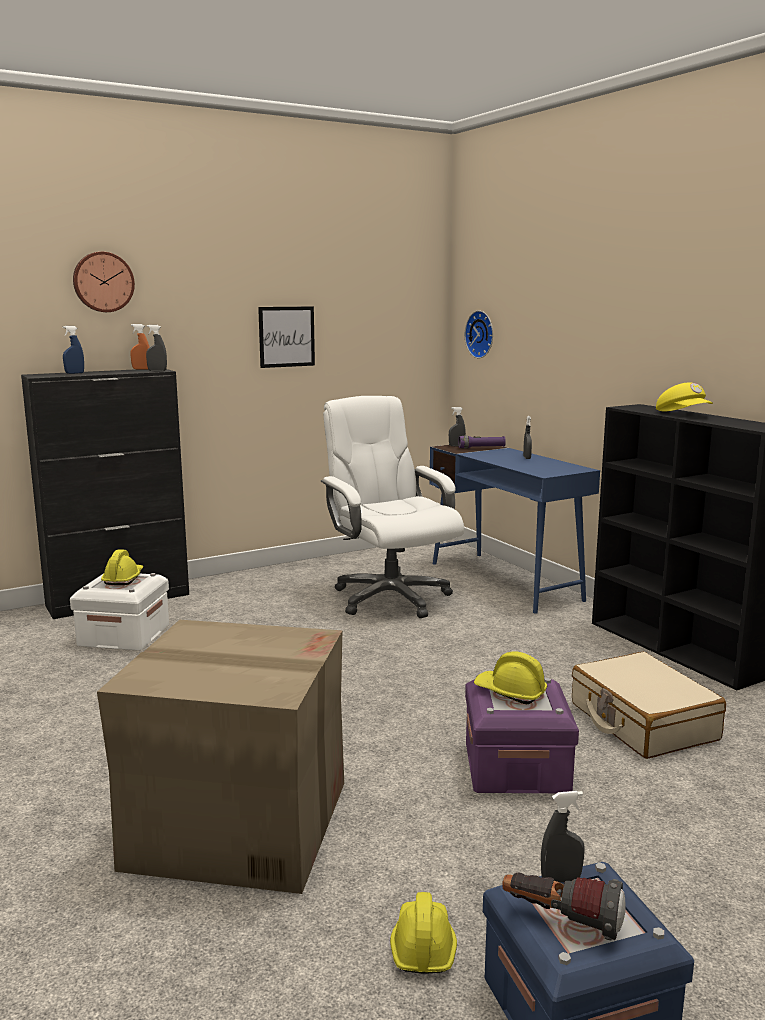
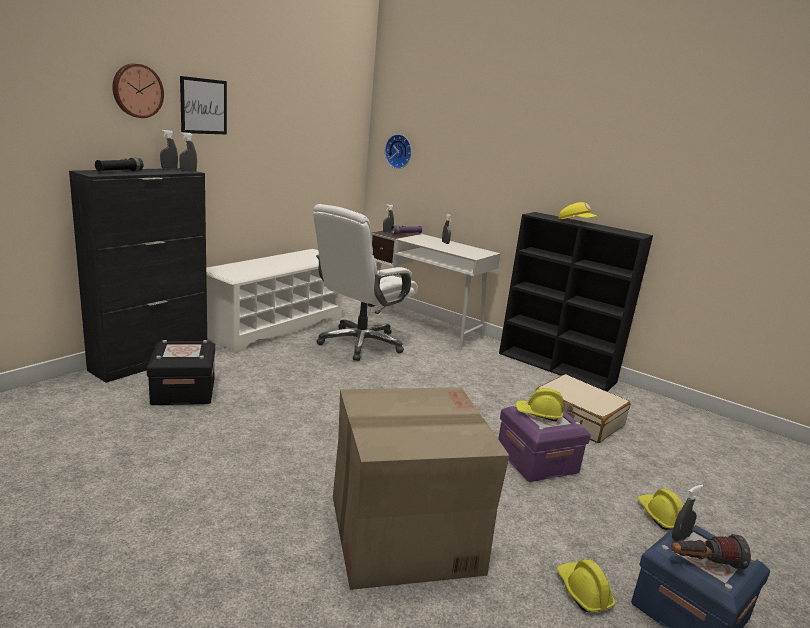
camera: 25 degrees left, 5 degrees up
blue spray bottle [63,326,84,374] -> black flashlight [95,158,143,172]
white storage box [70,573,169,651] -> black storage box [147,340,215,405]
yellow hard hat [101,550,143,585] -> yellow hard hat moved to [637,489,683,530]
orange spray bottle [130,324,150,370] -> grey spray bottle [160,130,178,169]
picture [258,306,315,368] -> picture moved to [180,76,227,134]
white office chair [321,396,464,618] -> white office chair turned 90 degrees counterclockwise [313,204,418,361]
blue desk [430,445,600,614] -> white desk [367,230,500,349]
none -> white shoe rack [206,249,343,353]

